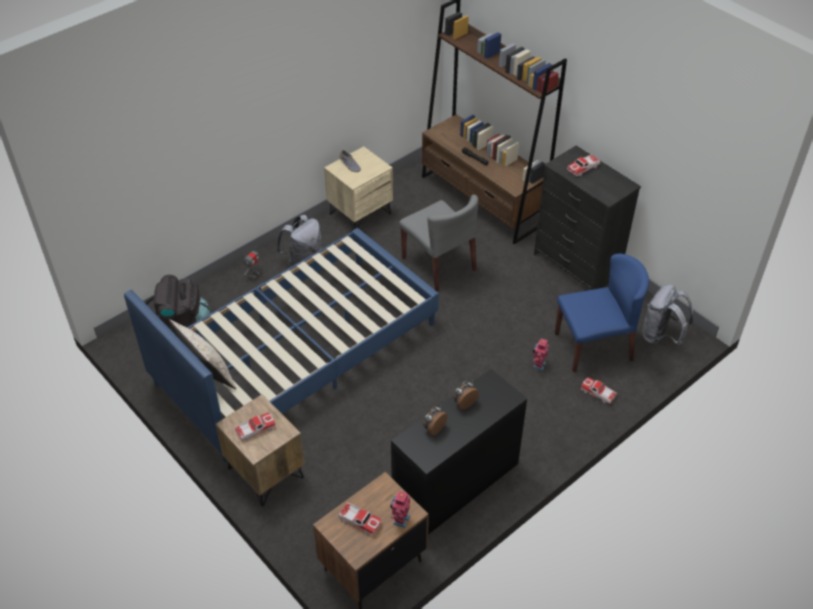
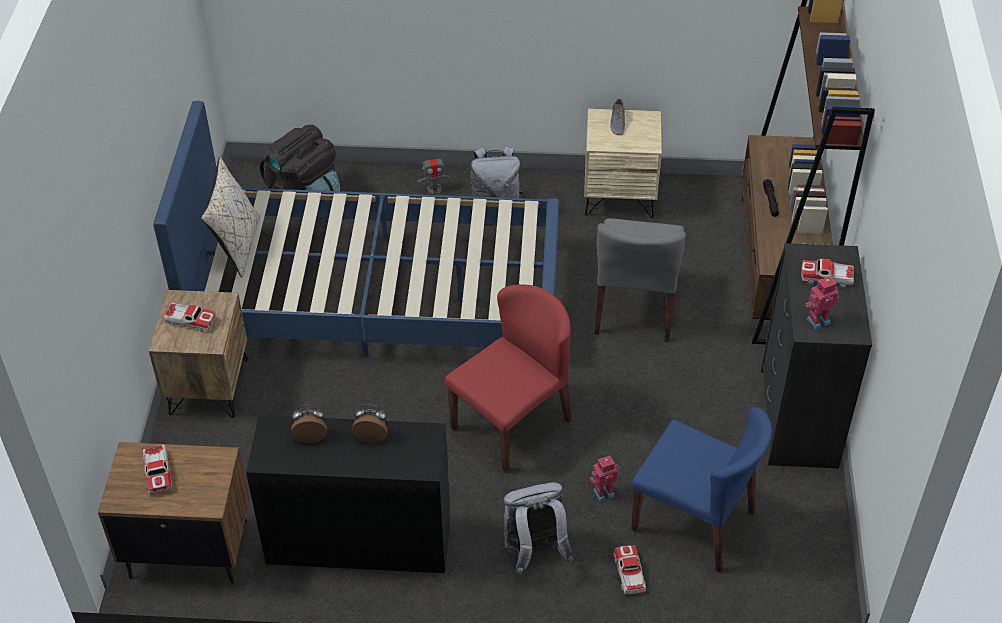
camera: 45 degrees right, 0 degrees up
toy robot [390,490,410,528] -> toy robot moved to [805,276,839,330]
grey backpack [642,284,694,345] -> grey backpack moved to [503,482,574,574]
none -> red chair [444,284,572,472]

